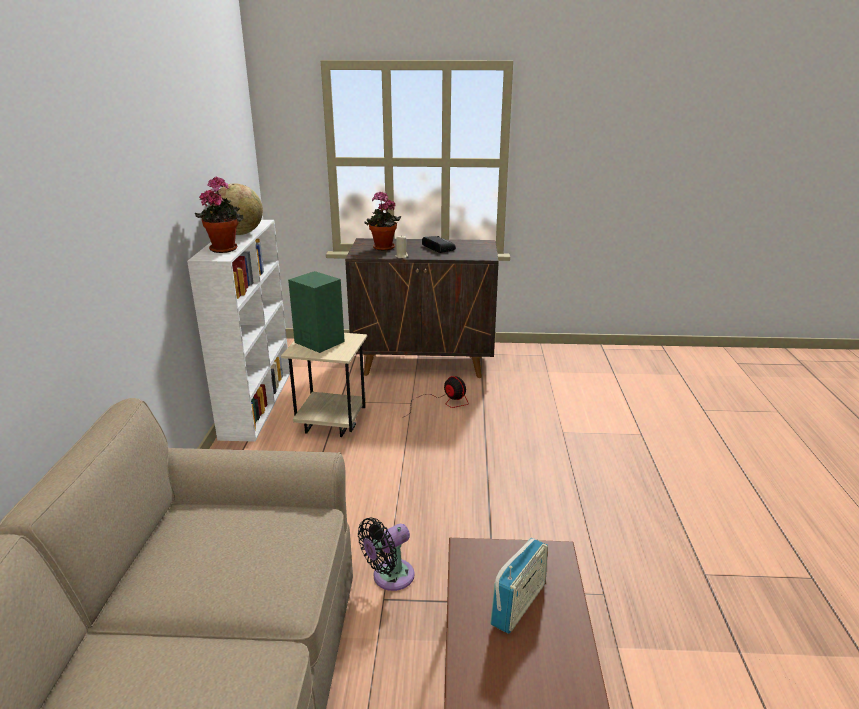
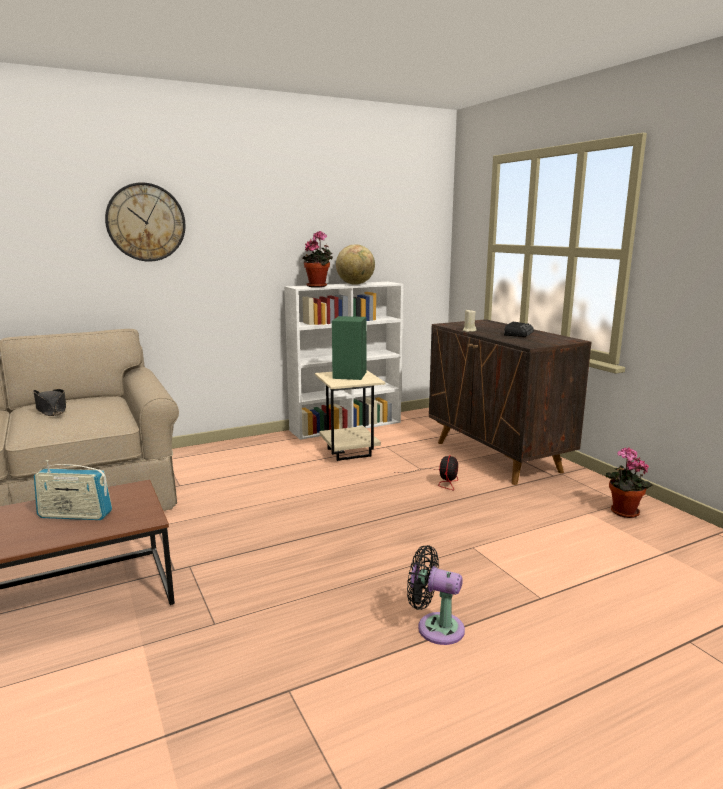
camera: 60 degrees right, 10 degrees down
black fan [358,518,415,591] -> black fan moved to [407,545,465,645]
potted plant [365,192,401,251] -> potted plant moved to [606,447,653,518]
none -> black hat [33,389,66,416]
none -> wall clock [105,182,186,262]

